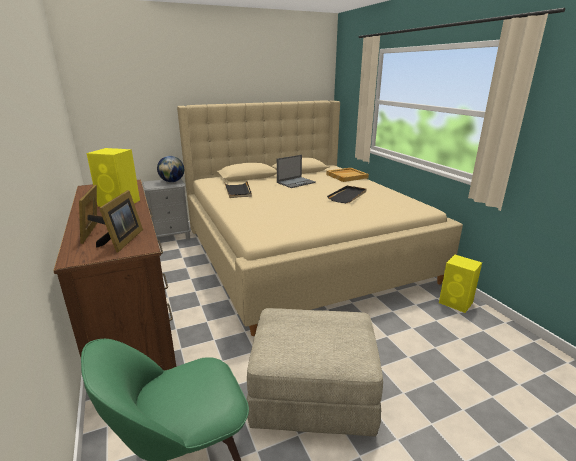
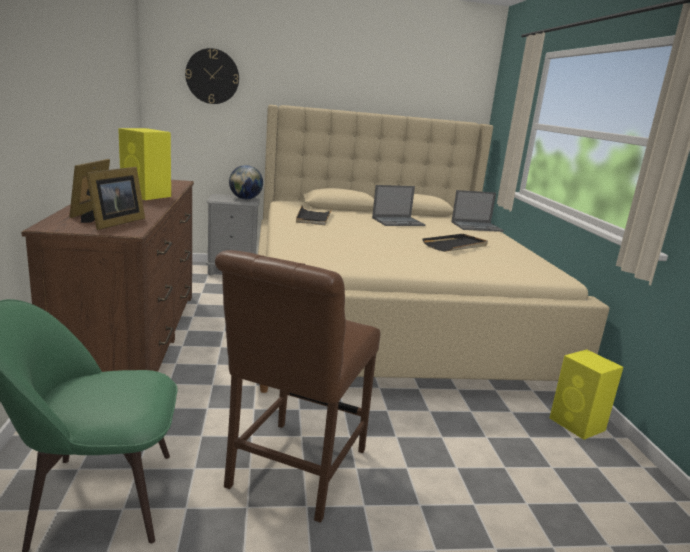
camera: 15 degrees right, 5 degrees down
beige ottoman [247,308,383,436] -> brown chair [215,250,381,523]
beige tray [326,168,369,182] -> laptop [451,190,504,232]
none -> wall clock [185,48,239,104]

